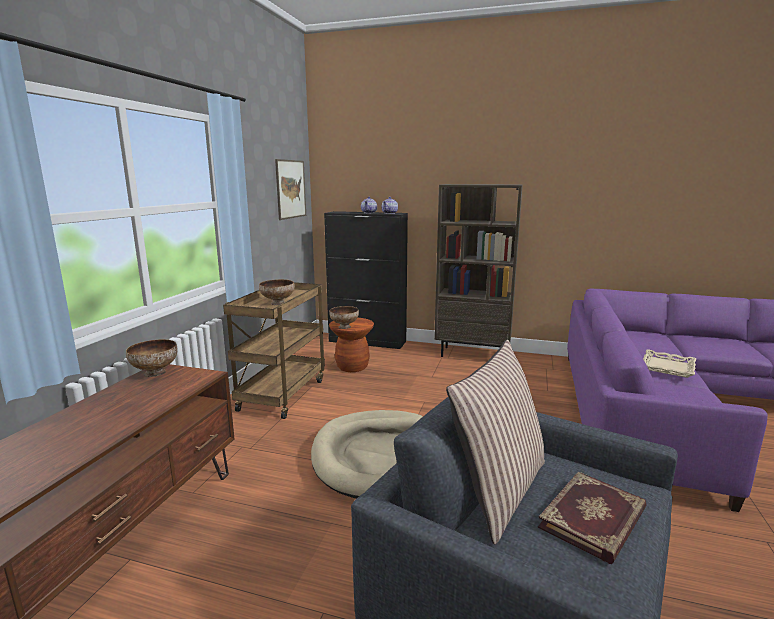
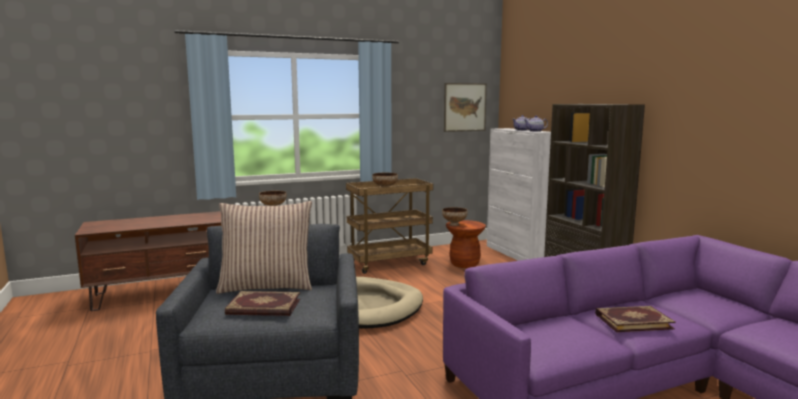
camera: 50 degrees right, 5 degrees down
black cabinet [324,211,408,349] -> white cabinet [487,128,551,261]
beige tray [643,349,696,378] -> book [595,306,676,332]

